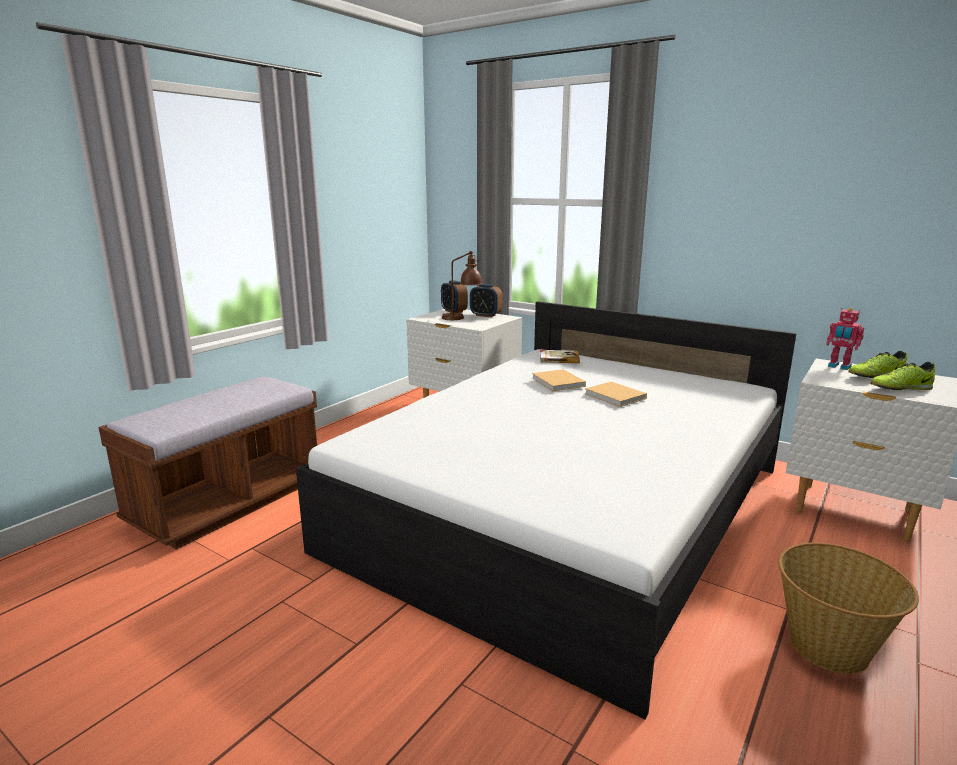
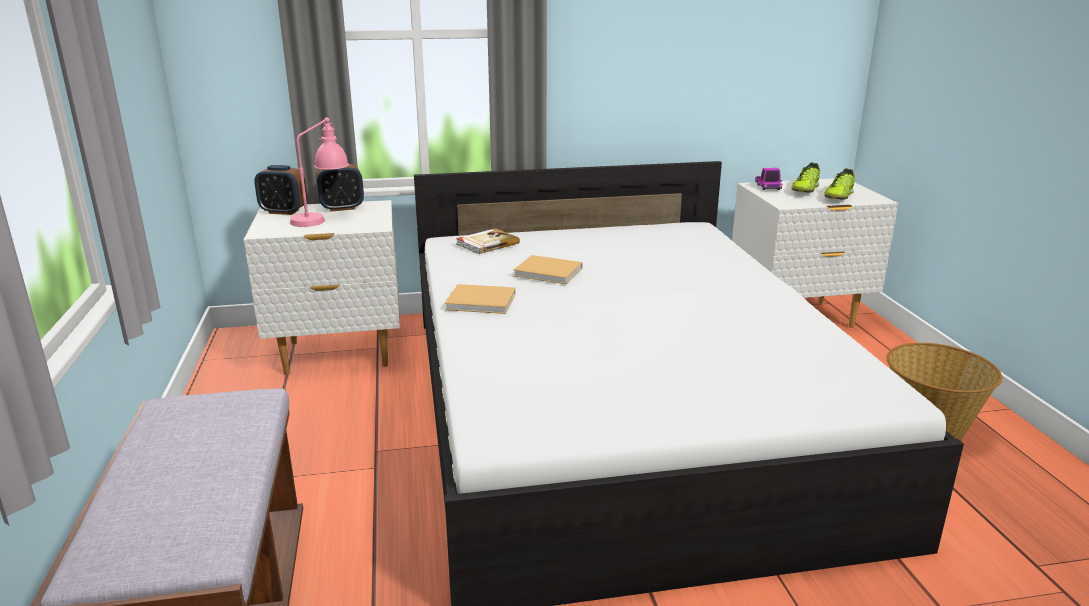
camera: 45 degrees left, 5 degrees up
brown table lamp [442,251,483,320] -> pink table lamp [290,117,349,227]
beige book [585,382,647,407] -> beige book moved to [445,284,515,314]
toy robot [826,308,864,370] -> toy truck [755,168,782,190]

